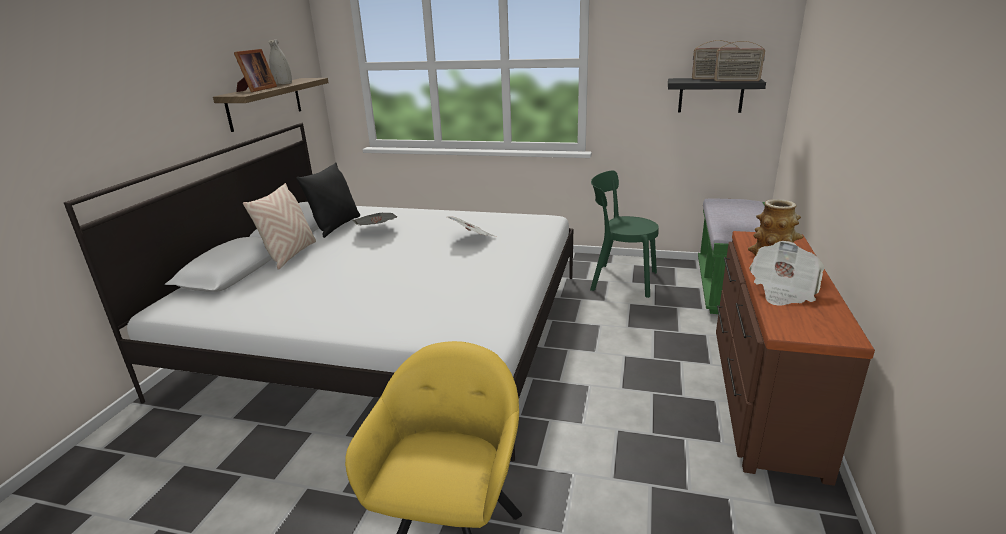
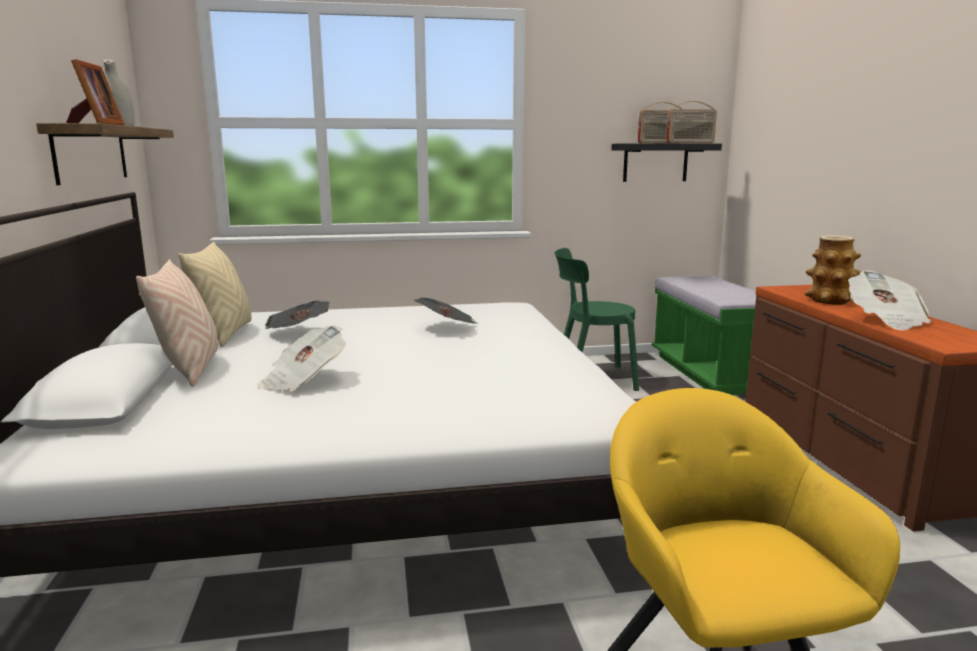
camera: 25 degrees left, 10 degrees down
black pillow [296,162,360,238] -> beige pillow [178,242,252,347]
none -> newspaper [258,325,346,391]

